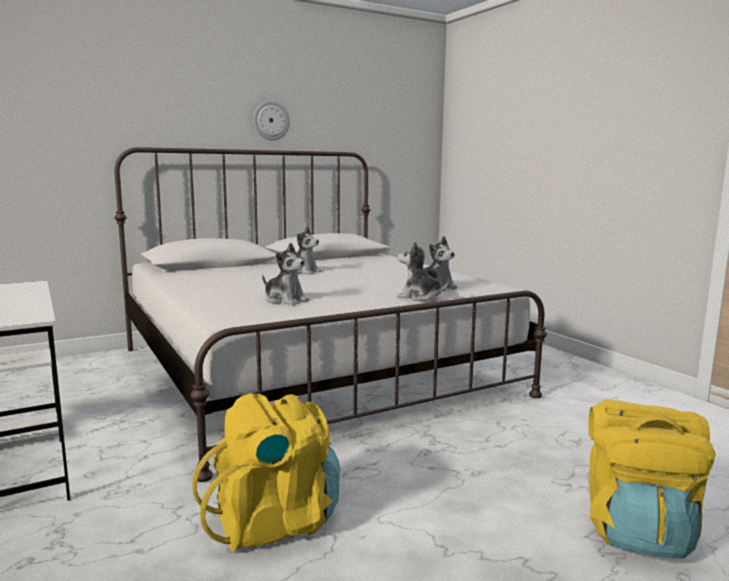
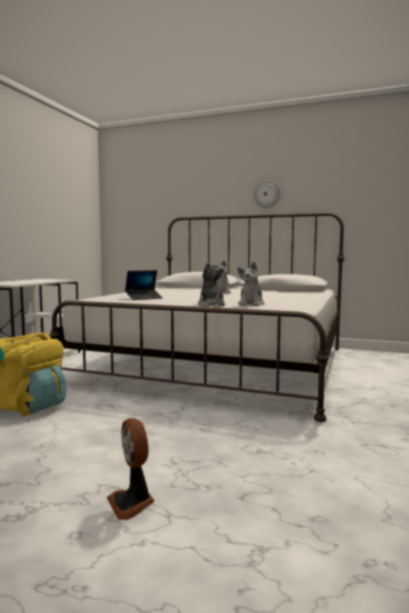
camera: 50 degrees right, 5 degrees down
plush toy [262,243,309,305] -> laptop [125,270,163,300]
yellow backpack [588,399,716,559] -> fan [107,418,154,520]

